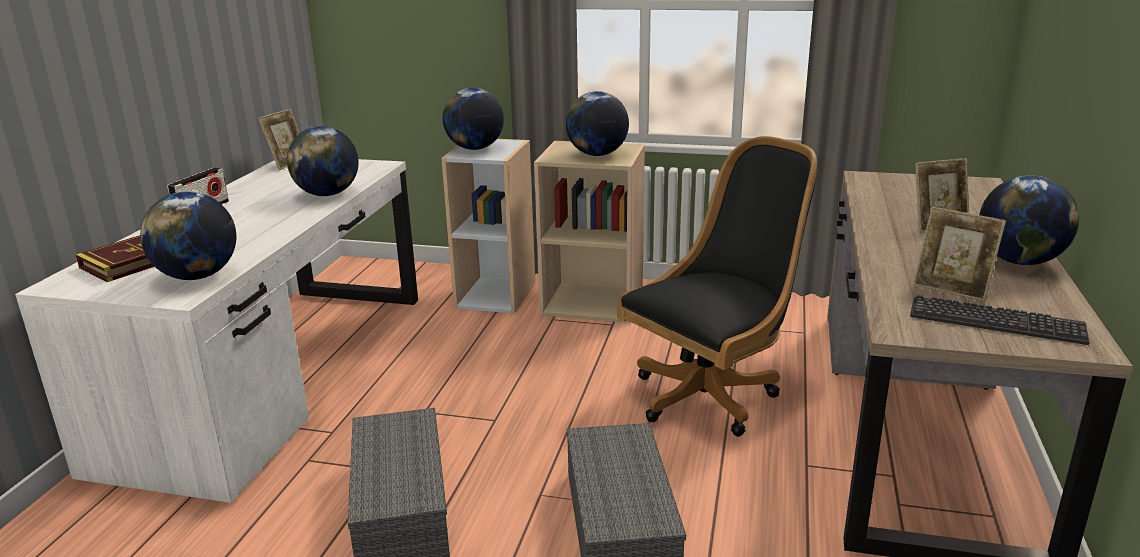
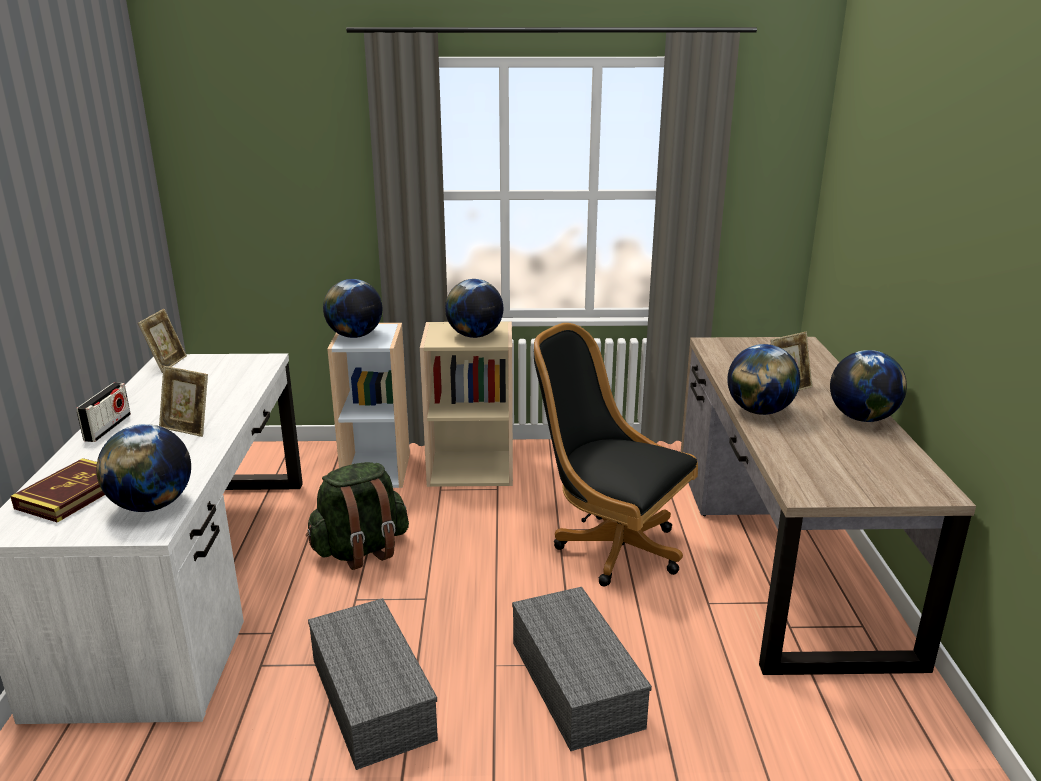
camera: 15 degrees left, 0 degrees up
globe [287,126,359,196] -> globe moved to [727,344,800,415]
black office chair [617,136,817,437] -> black office chair turned 90 degrees counterclockwise [534,323,698,587]
keyboard [910,295,1089,345] -> none
picture frame [913,206,1006,302] -> picture frame moved to [159,366,208,437]
none -> green backpack [306,462,409,570]

